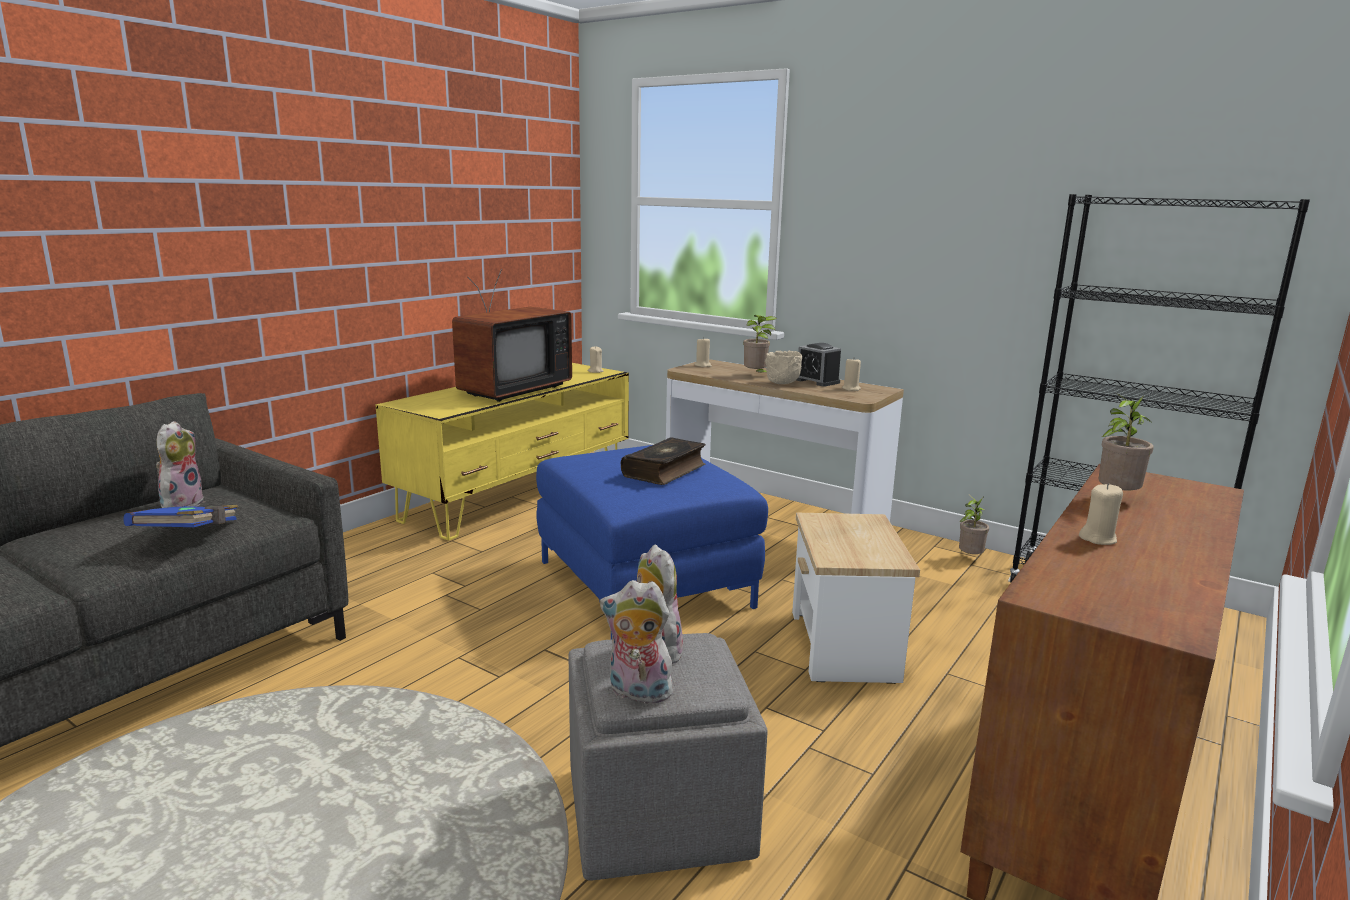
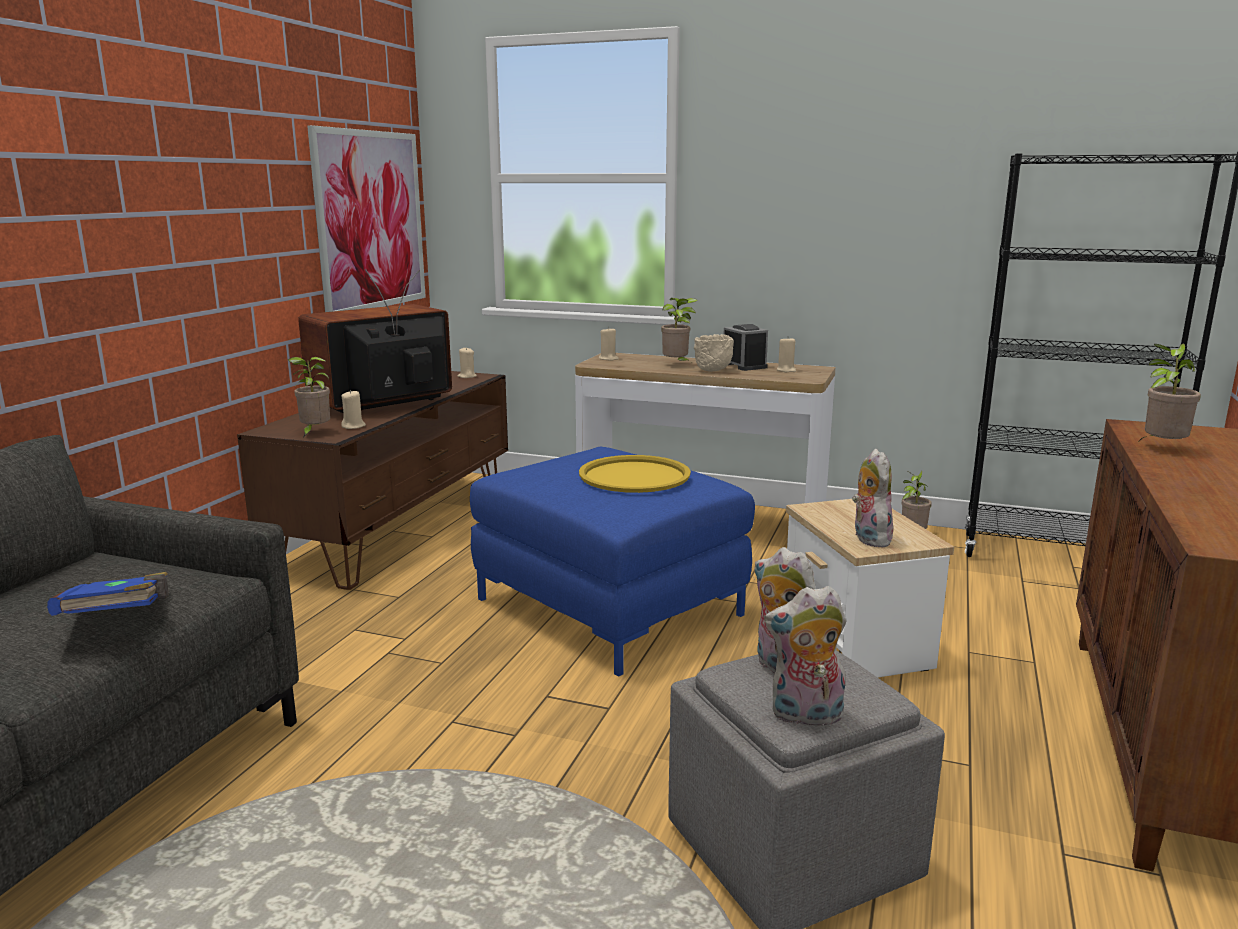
camera: 15 degrees left, 0 degrees up
plush toy [156,421,205,508] -> plush toy moved to [852,449,893,547]
yellow tv stand [375,363,629,540] -> brown tv stand [237,371,508,590]
television [452,269,572,402] -> television turned 150 degrees counterclockwise [298,269,452,413]
book [621,437,706,485] -> yellow tray [579,455,691,493]
alarm clock [796,343,841,387] -> alarm clock turned 150 degrees counterclockwise [724,324,768,371]
beige candle [1079,483,1123,545] -> beige candle moved to [341,390,366,429]
none -> potted plant [288,357,330,438]
none -> picture [307,125,426,312]

